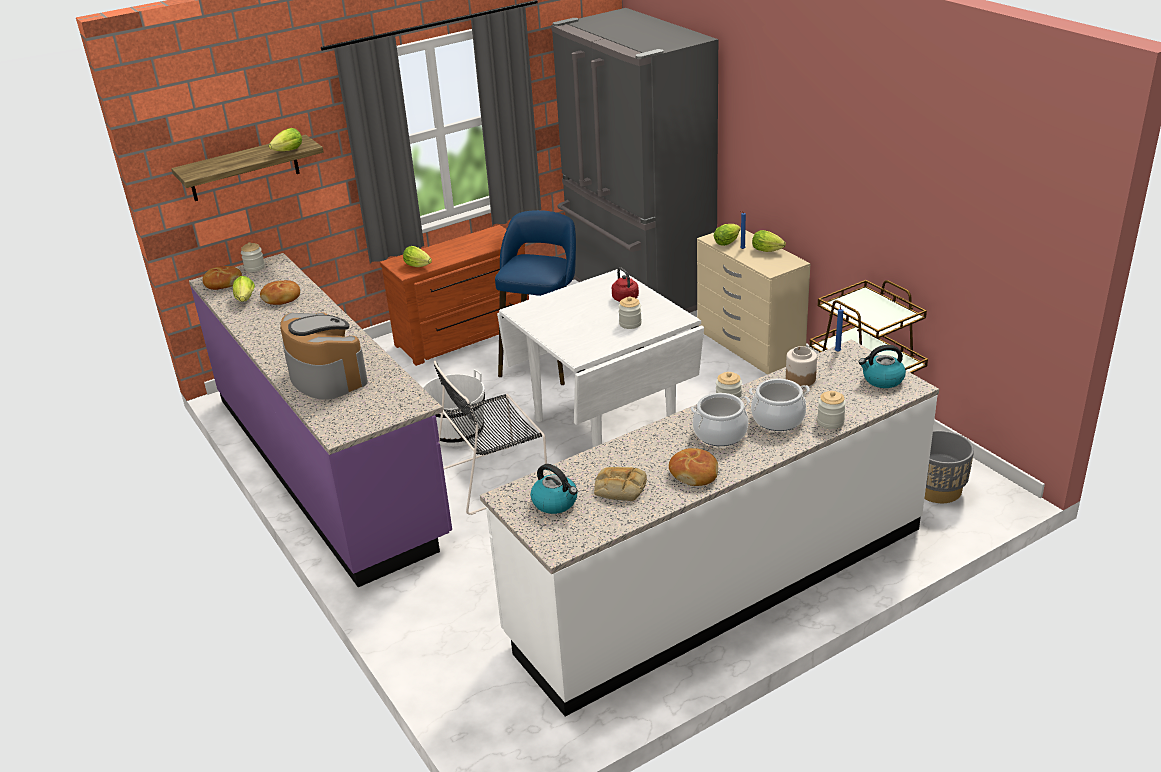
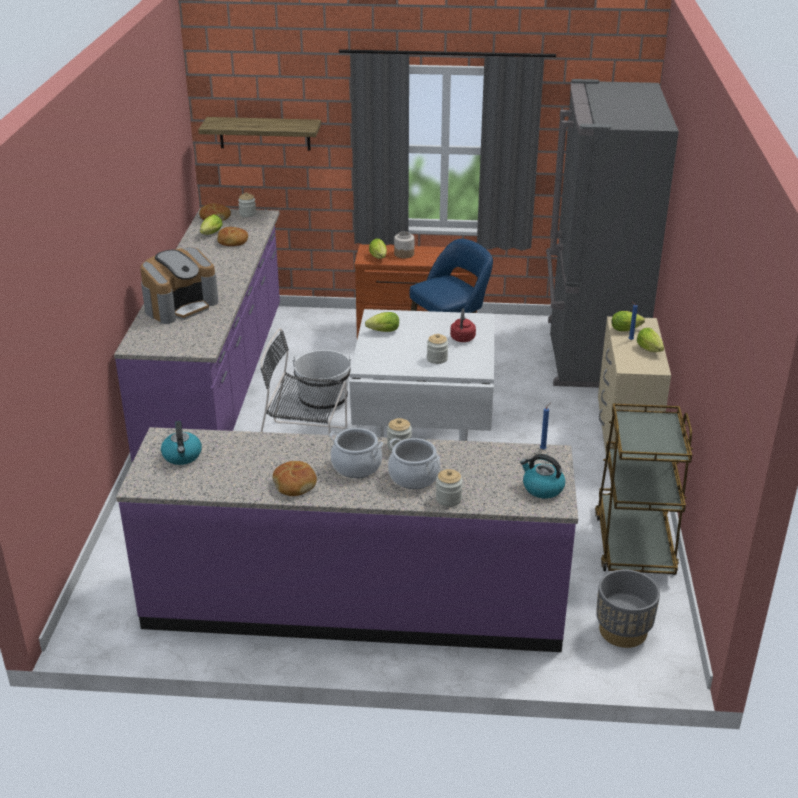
camera: 35 degrees right, 0 degrees up
lettuce [269,128,302,151] -> lettuce moved to [365,312,399,332]
coffee machine [280,313,368,400] -> coffee machine turned 45 degrees clockwise [140,247,219,324]
white counter [480,340,939,717] -> purple counter [116,427,578,652]
bread [594,467,647,501] -> none
jar [786,346,817,386] -> jar moved to [394,232,414,258]

